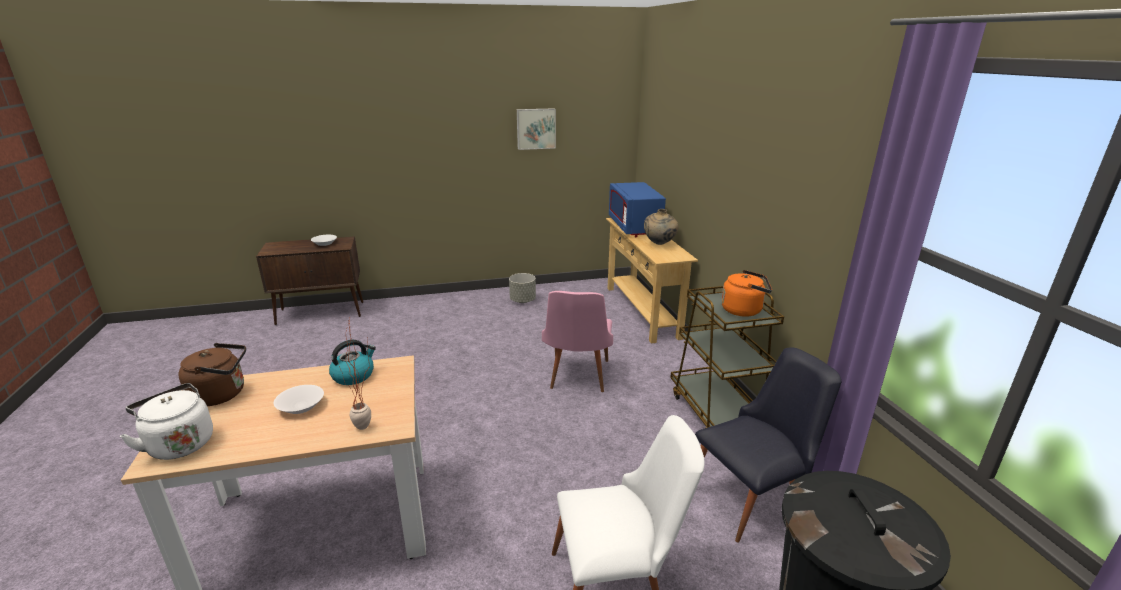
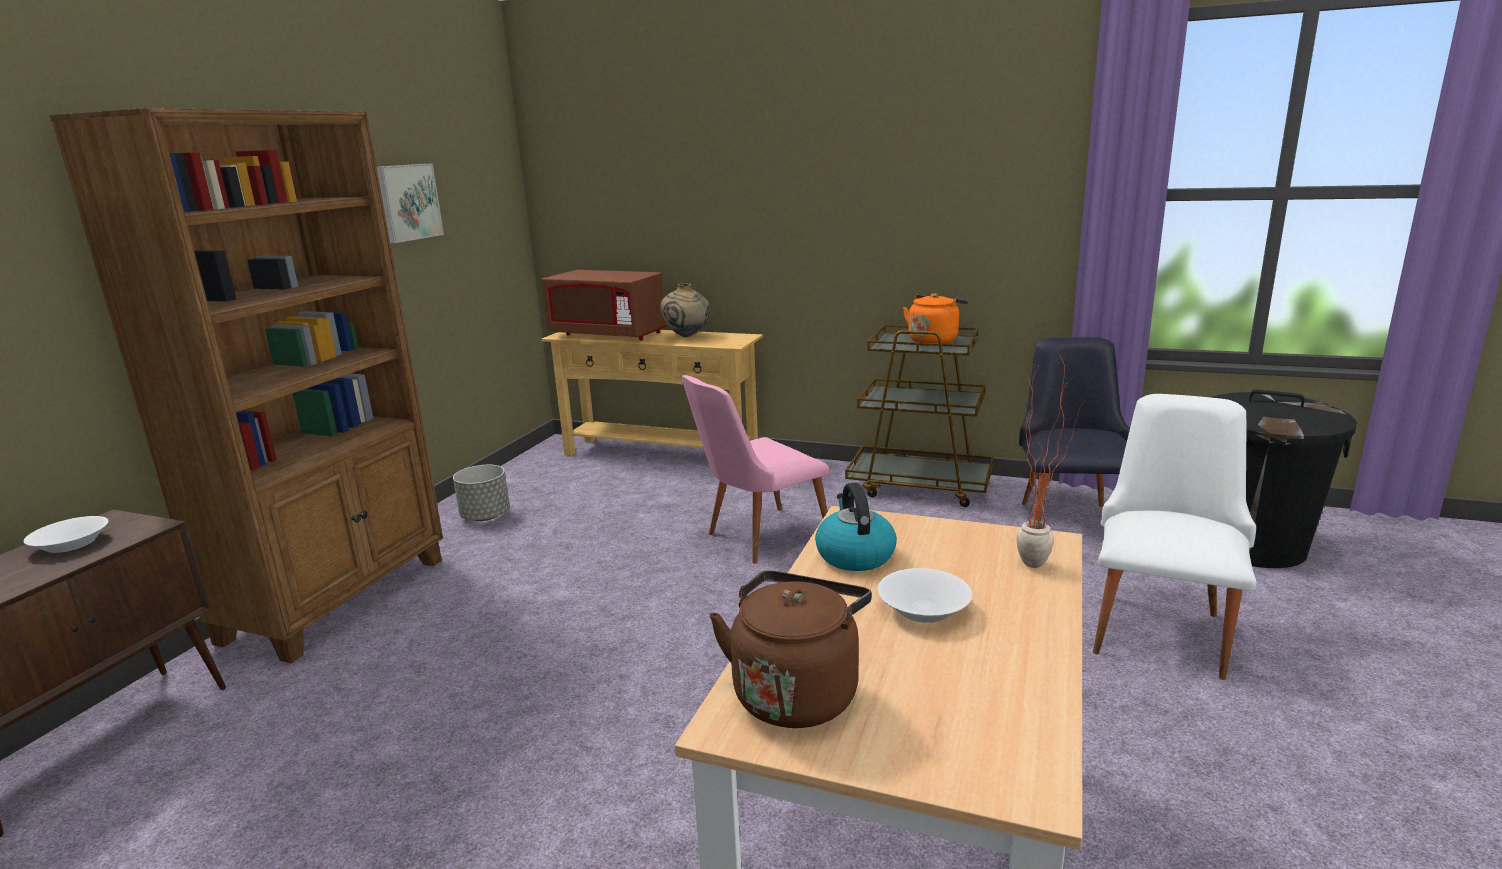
camera: 55 degrees left, 5 degrees down
white kettle [120,383,213,460] -> none
pink chair [542,291,613,392] -> pink chair turned 105 degrees clockwise [681,375,829,564]
blue microwave [609,182,666,237] -> brown microwave [542,270,667,340]
none -> brown bookcase [49,108,443,663]

